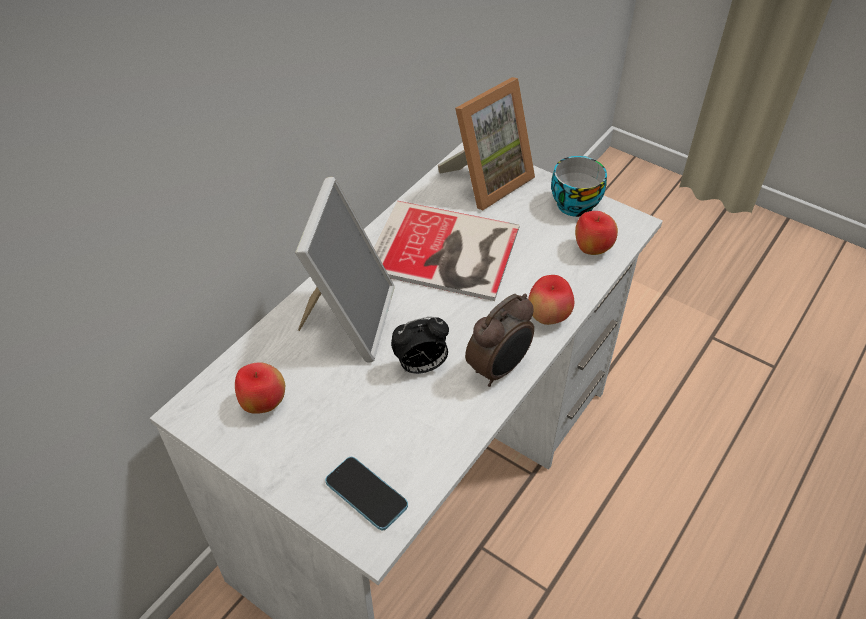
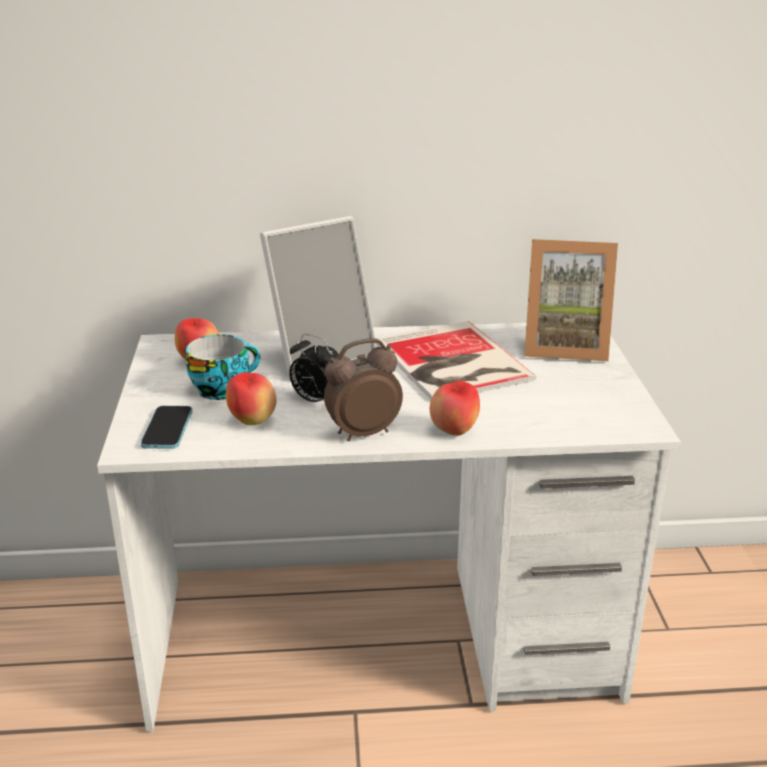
camera: 50 degrees right, 20 degrees down
alarm clock [465,294,534,387] -> alarm clock turned 150 degrees clockwise [324,338,403,441]
cup [551,156,607,217] -> cup moved to [186,335,260,400]
apple [575,211,618,255] -> apple moved to [226,372,276,425]

